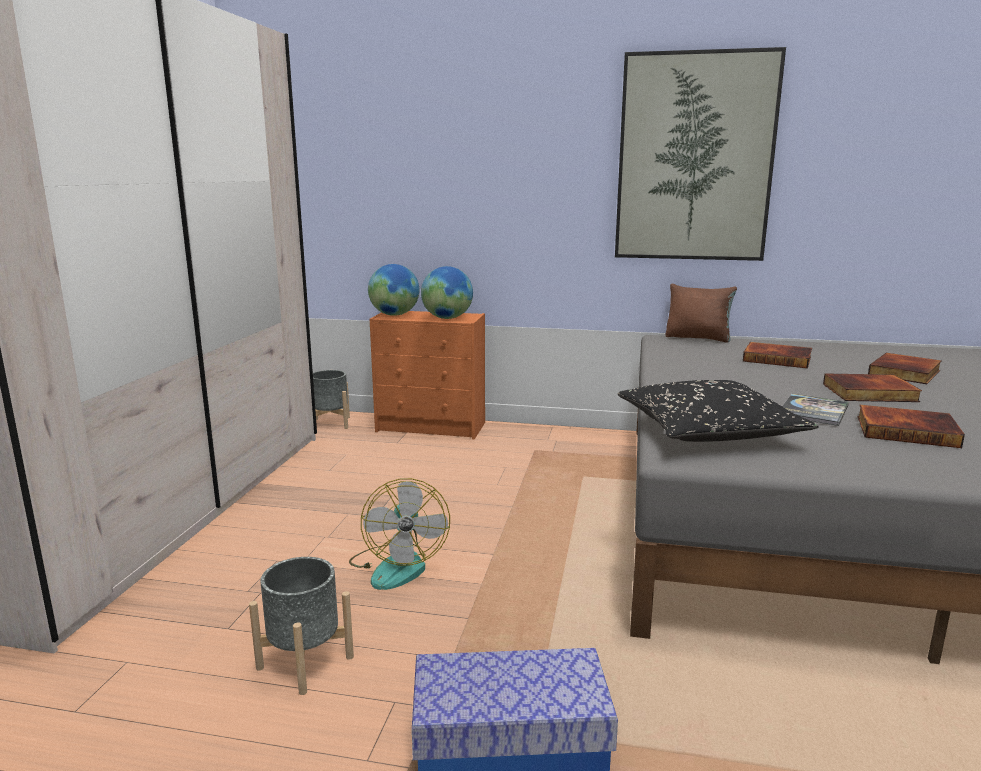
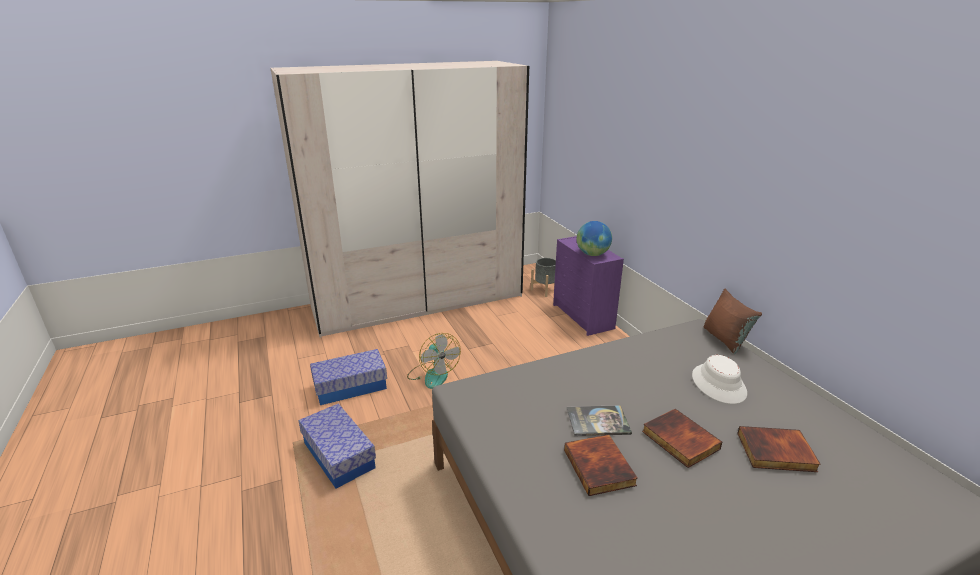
camera: 55 degrees right, 10 degrees up
grey planter [249,557,354,695] -> storage box [310,349,387,405]
fan [349,478,450,590] -> fan turned 75 degrees counterclockwise [407,333,461,389]
globe [368,264,419,316] -> none
orange dresser [370,311,485,439] -> purple dresser [553,236,624,336]
picture [615,47,786,261] -> none
black pillow [617,380,819,442] -> none
book [743,342,812,368] -> white hat [692,355,747,404]

